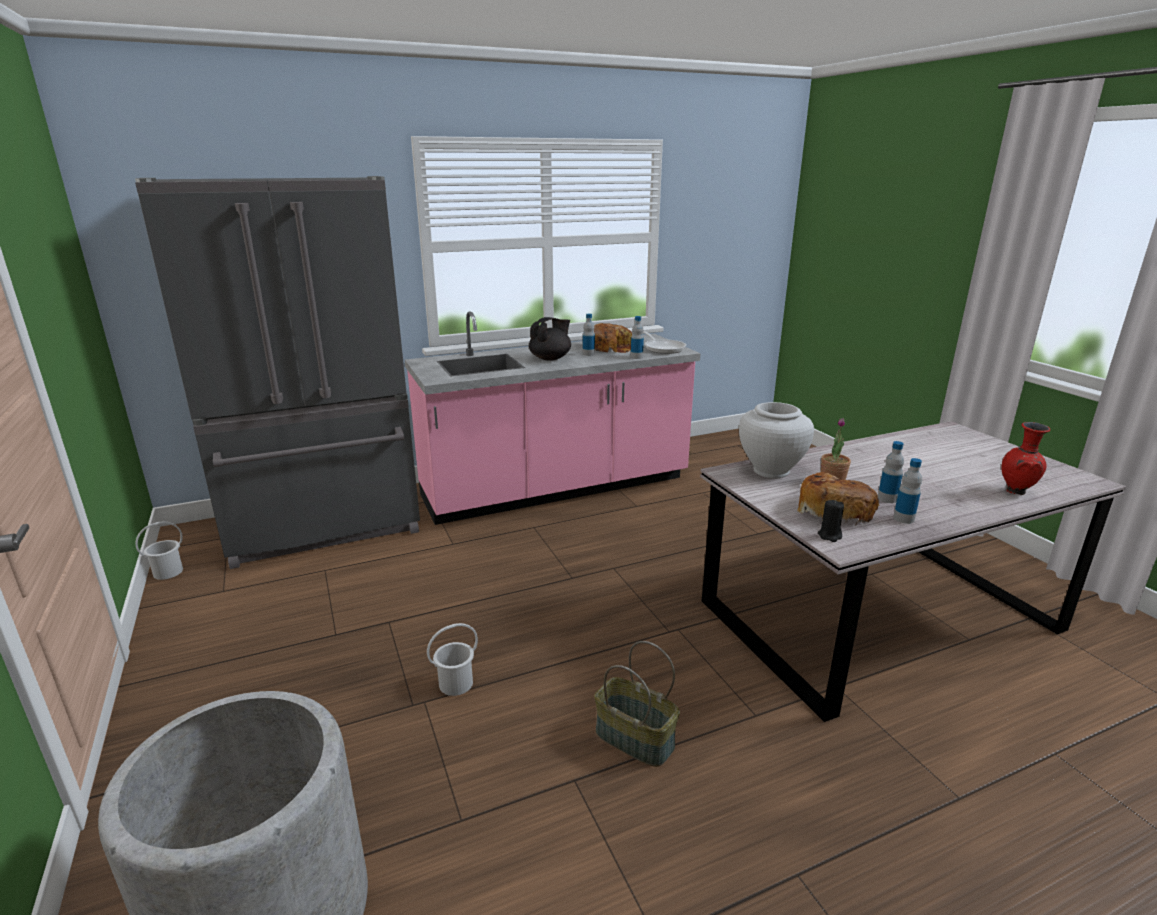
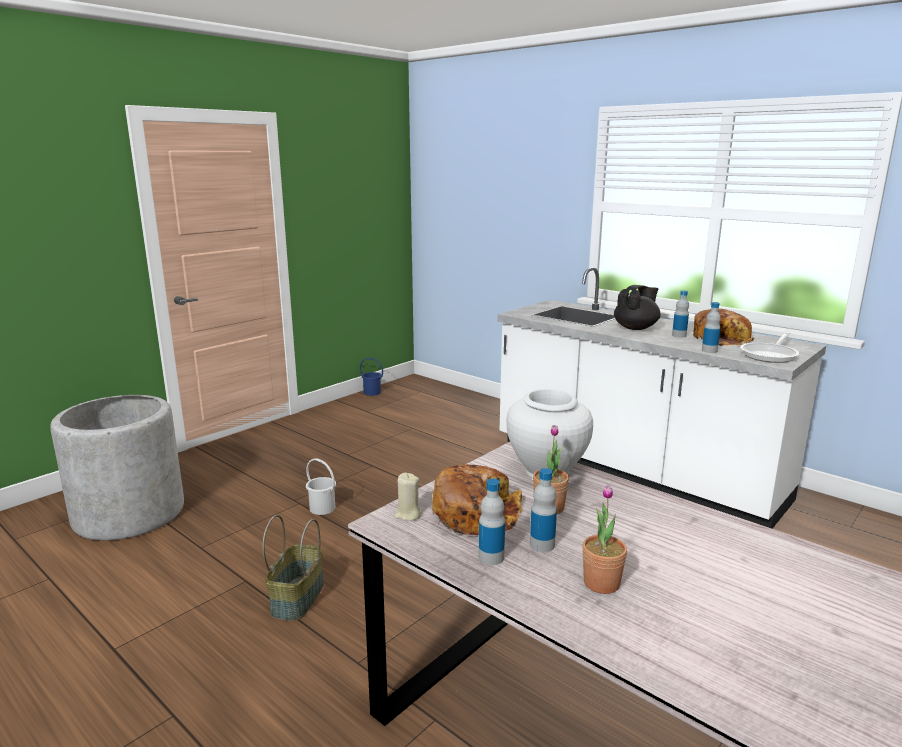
camera: 65 degrees right, 5 degrees down
grey fridge [135,176,420,569] -> none
white bucket [135,521,183,580] -> blue bucket [360,358,383,396]
pink counter [405,311,701,525] -> white counter [497,267,826,529]
black teapot [529,317,571,361] -> black teapot turned 60 degrees counterclockwise [614,285,661,330]
black candle [818,500,844,542] -> beige candle [394,473,422,521]
red vase [1002,422,1050,495] -> none
none -> potted plant [582,485,627,594]

